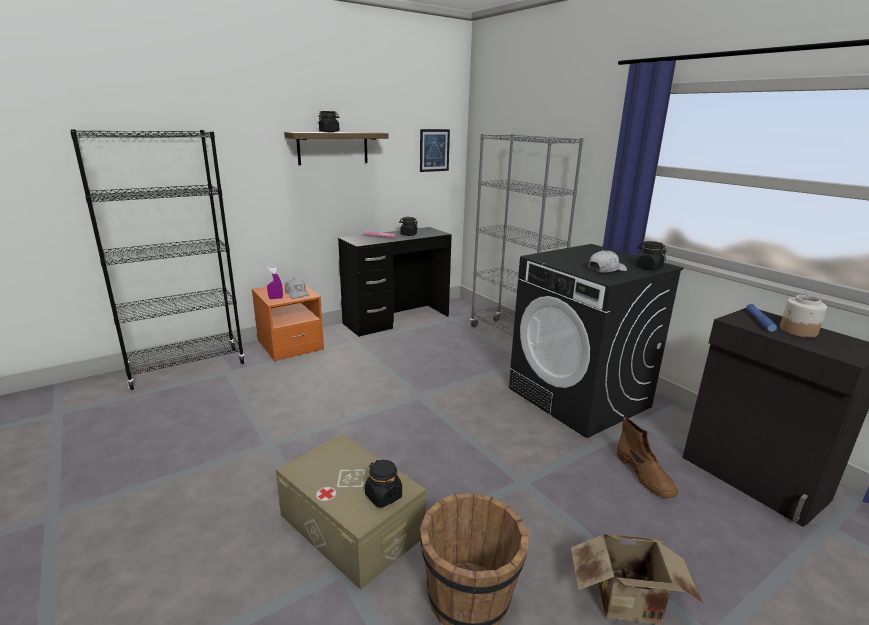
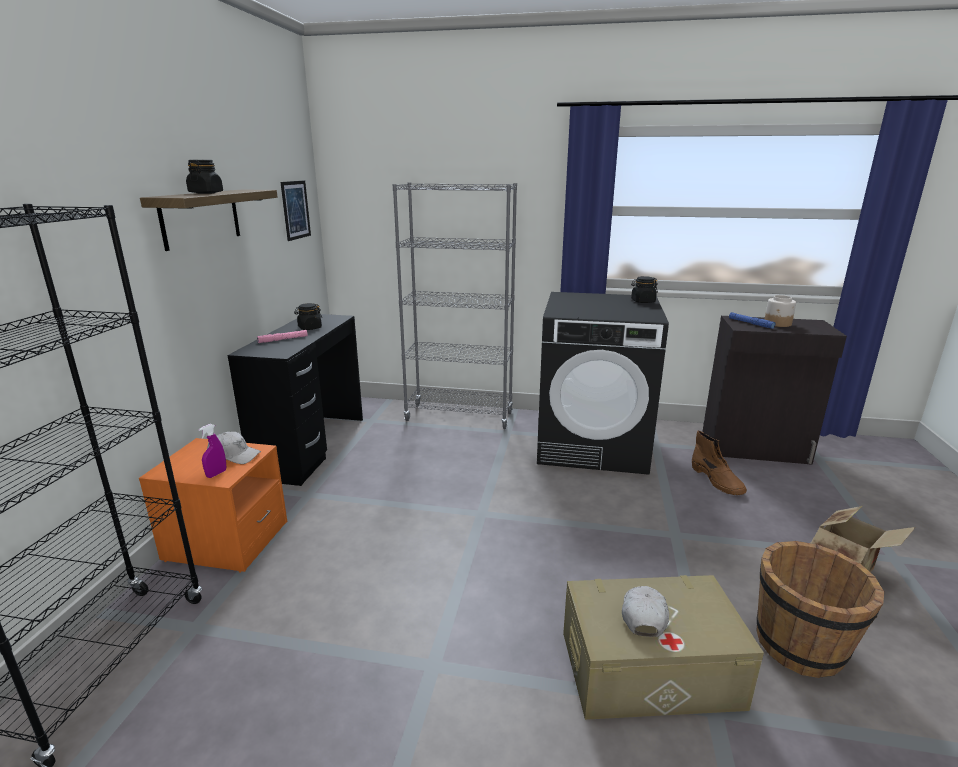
camera: 45 degrees left, 0 degrees up
black jar [365,460,402,508] -> none
white cap [589,250,627,273] -> white cap moved to [622,586,669,637]
brown boot [617,417,678,498] -> brown boot turned 45 degrees clockwise [692,430,747,495]

